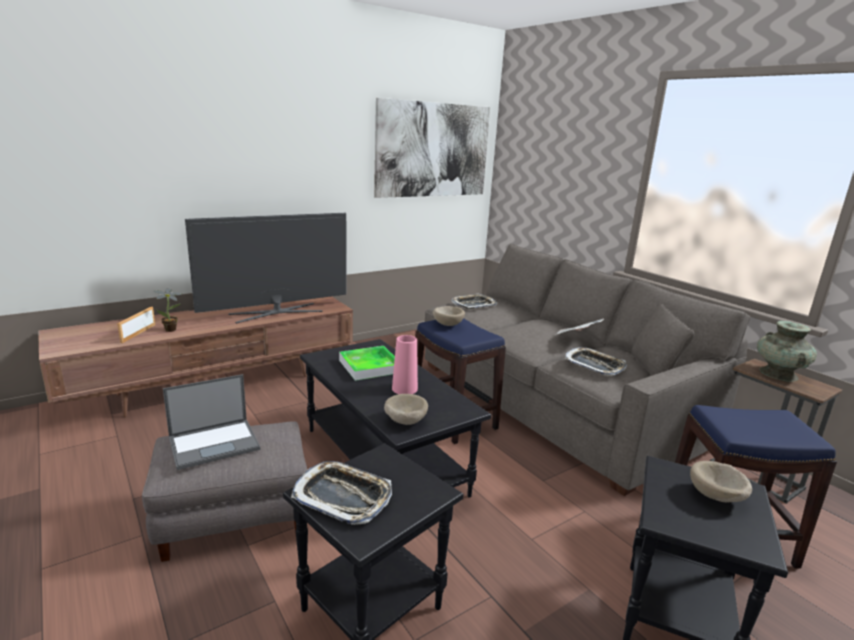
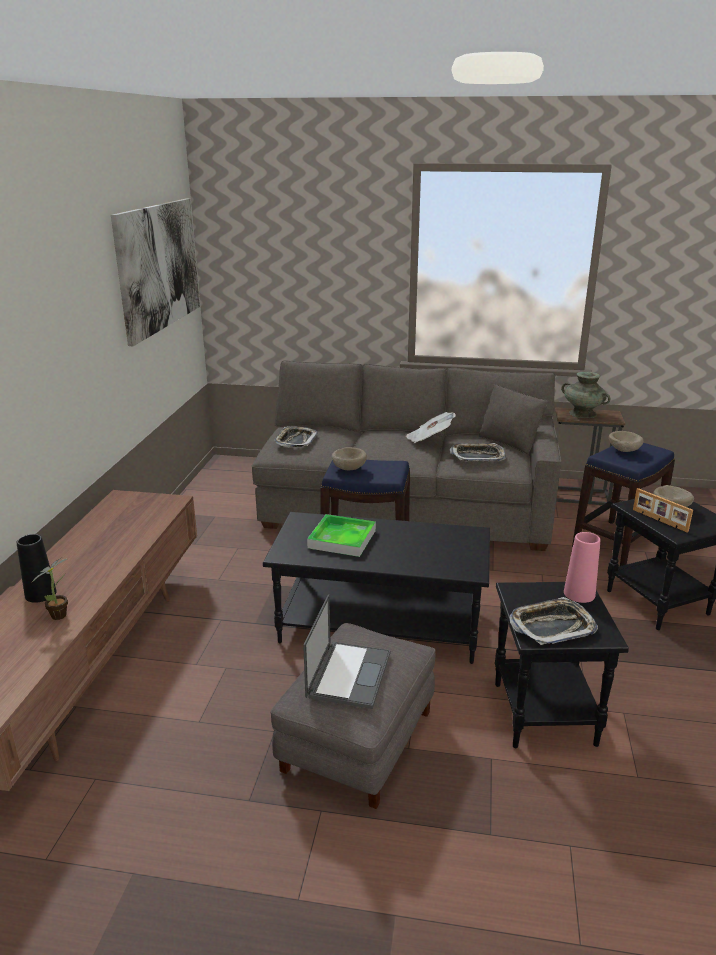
camera: 45 degrees left, 5 degrees up
picture frame [117,307,155,343] -> picture frame moved to [633,488,693,533]
television [185,213,346,324] -> none
beige bowl [384,394,428,425] -> beige bowl moved to [609,431,644,452]
pink vase [392,335,418,394] -> pink vase moved to [564,532,601,603]
none -> black vase [17,534,57,603]

